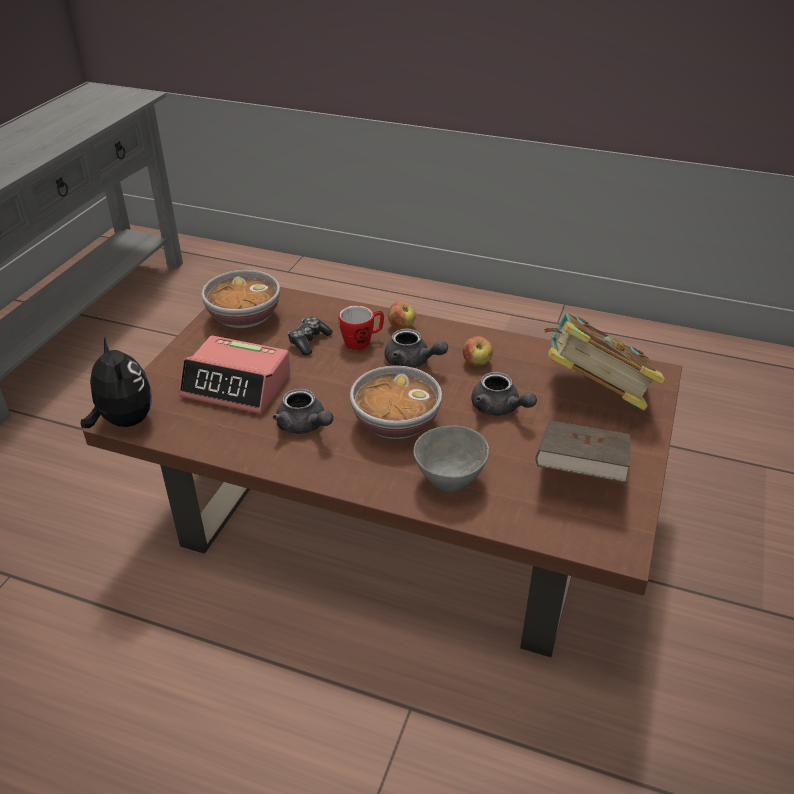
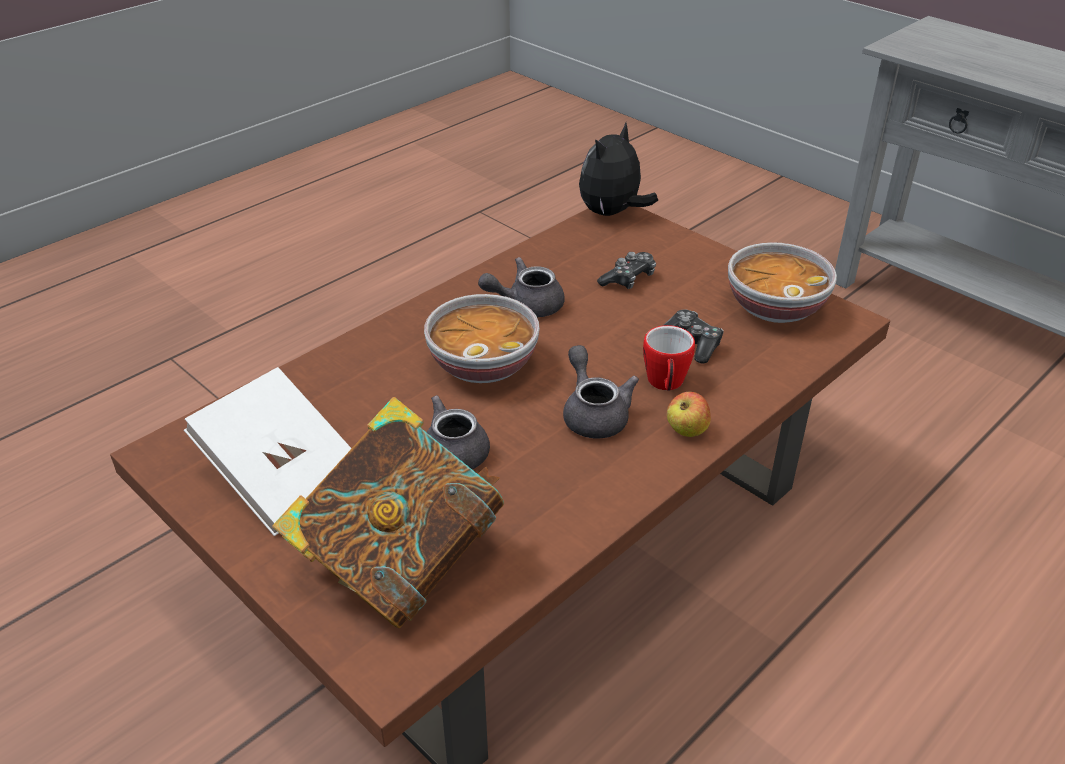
camera: 115 degrees right, 0 degrees up
plush toy [81,338,152,428] -> plush toy turned 135 degrees clockwise [579,123,658,216]
alarm clock [179,336,291,414] -> game controller [597,252,656,289]
grey teapot [384,329,448,368] -> grey teapot turned 105 degrees clockwise [563,345,639,438]
grey bowl [414,425,489,493] -> none
apple [463,336,493,366] -> none
brown book [535,420,630,483] -> white book [184,367,352,536]

